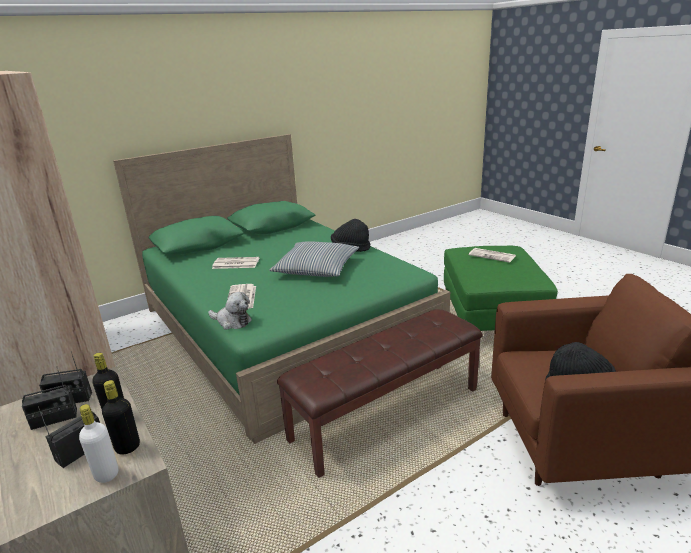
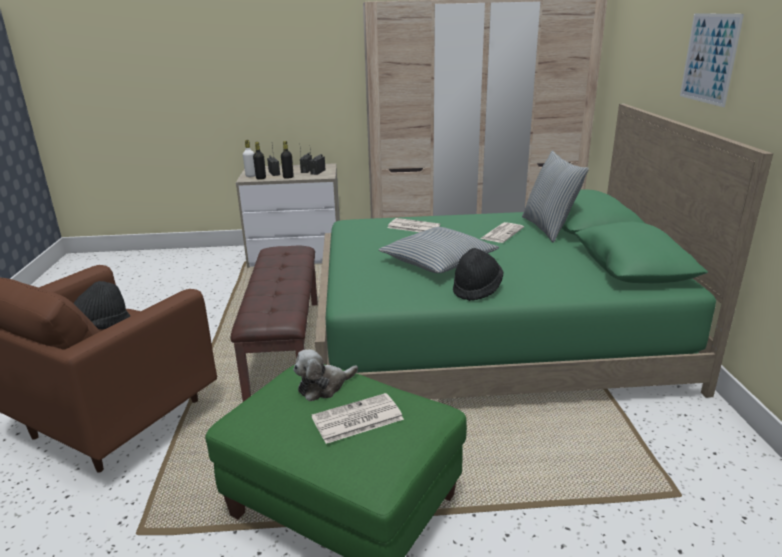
camera: 120 degrees right, 0 degrees up
plush toy [208,292,252,330] -> plush toy moved to [293,349,358,401]
none -> pillow [522,151,589,243]
none -> picture [680,13,744,107]

